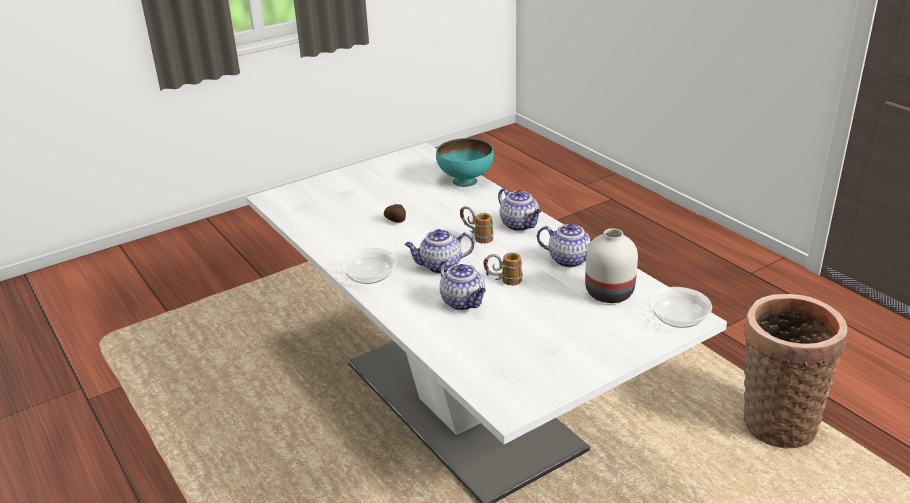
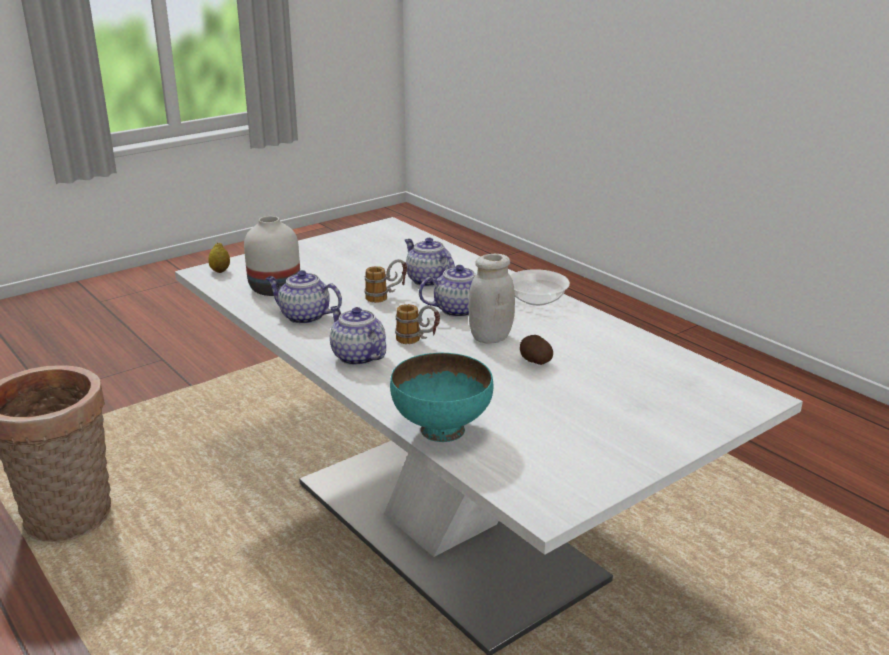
camera: 175 degrees right, 5 degrees down
bowl [649,287,712,328] -> lemon [208,243,230,273]
none -> white jar [468,254,515,344]

